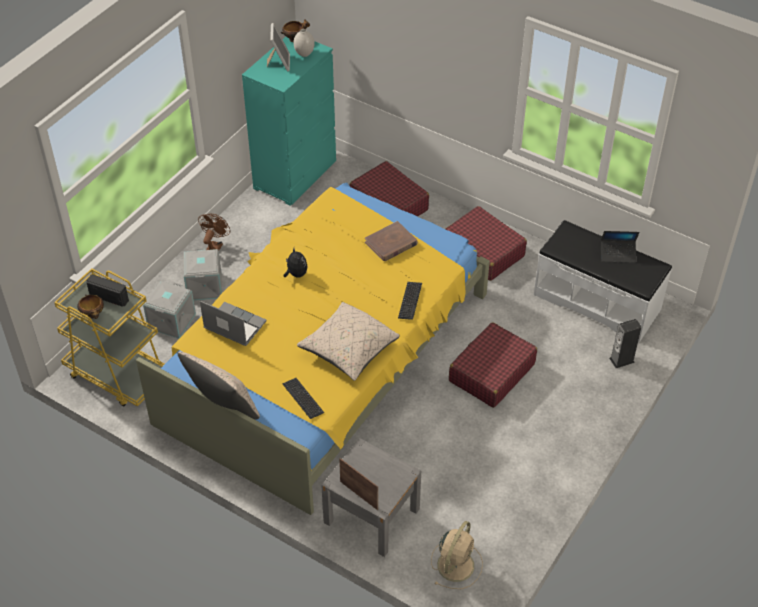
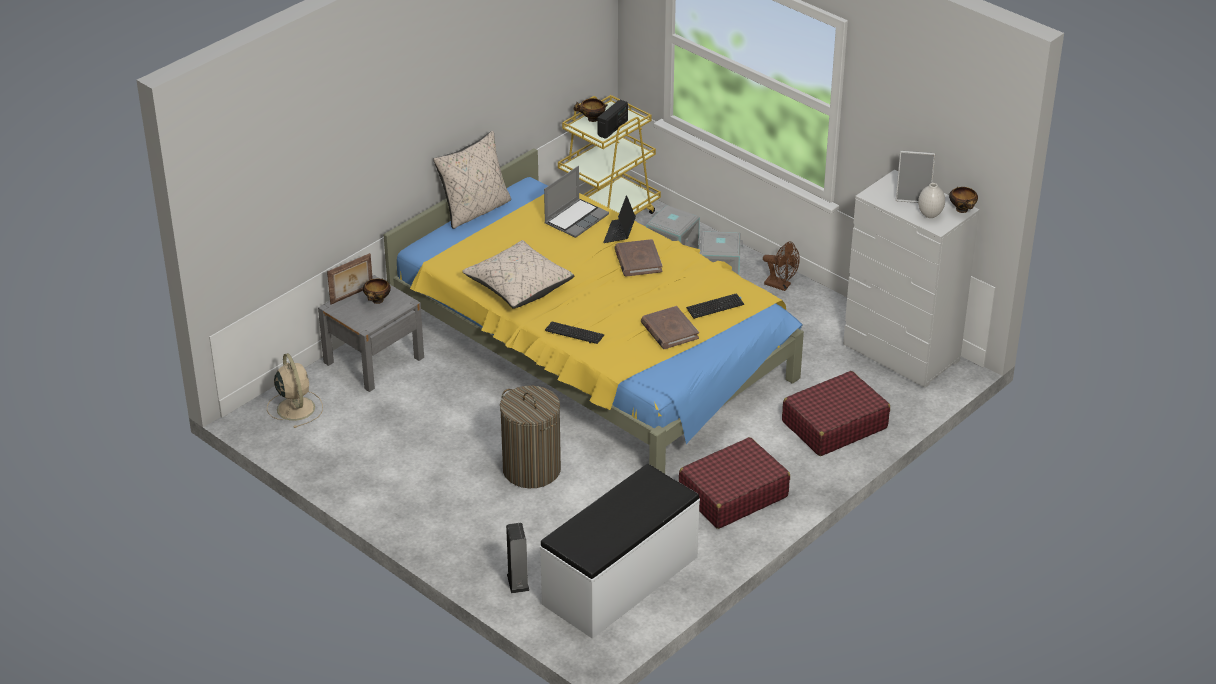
camera: 100 degrees right, 10 degrees down
turquoise dresser [242,37,336,206] -> white dresser [843,170,980,388]
keyboard [282,378,324,419] -> keyboard moved to [686,293,744,319]
plush toy [284,248,308,278] -> brown book [615,239,663,277]
beige fan [431,521,483,589] -> beige fan turned 150 degrees counterclockwise [267,353,323,428]
red suitcase [449,322,537,408] -> laundry basket [500,386,561,488]
laptop [601,231,639,263] -> laptop moved to [603,195,636,243]
none -> bowl [363,278,391,304]

